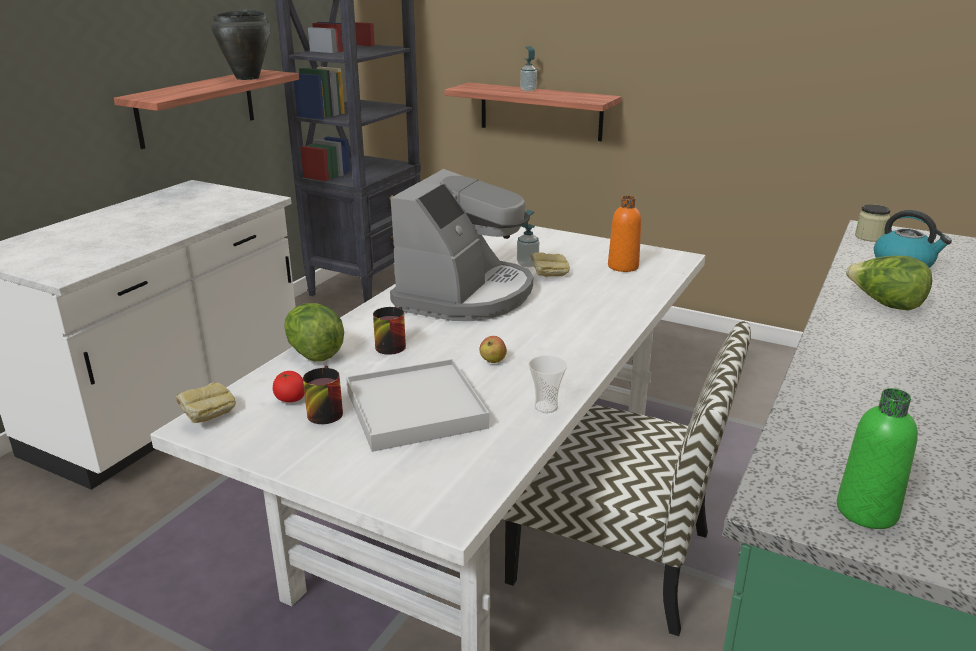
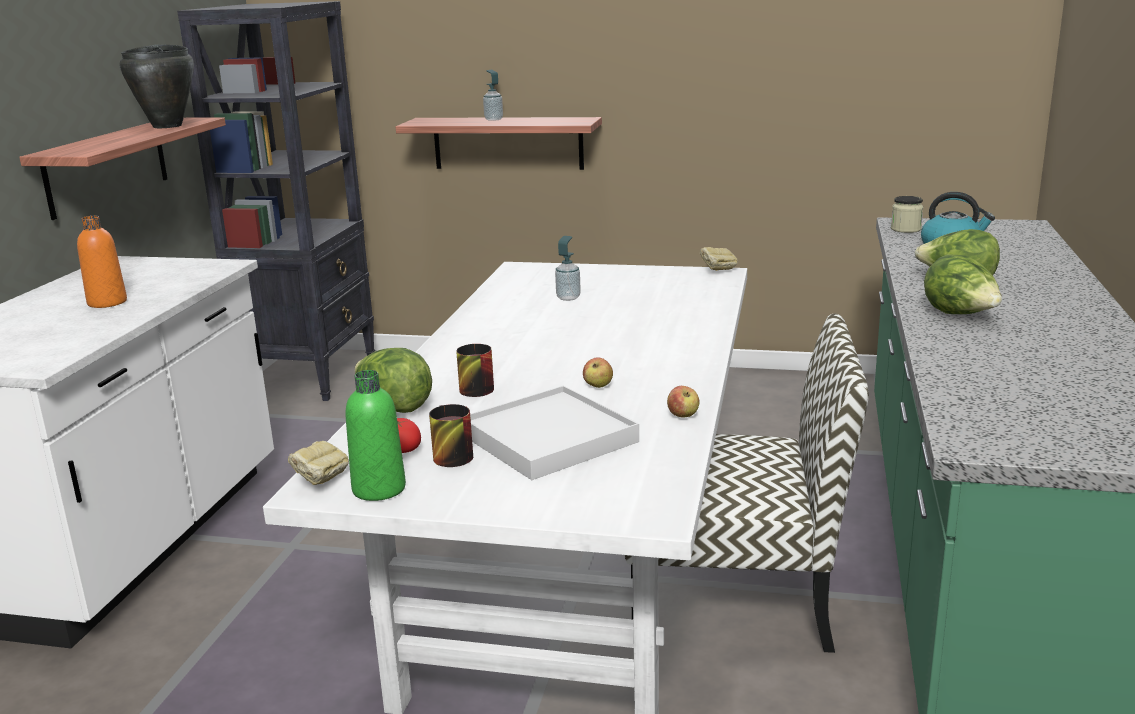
camera: 15 degrees left, 5 degrees down
coffee machine [390,169,533,321] -> none
cup [528,356,567,413] -> apple [667,386,700,417]
bread [530,253,570,277] -> bread moved to [700,247,738,271]
orange bottle [608,196,641,272] -> orange bottle moved to [77,216,127,308]
green bottle [837,388,918,529] -> green bottle moved to [346,370,406,501]
none -> lettuce [924,254,1002,314]

